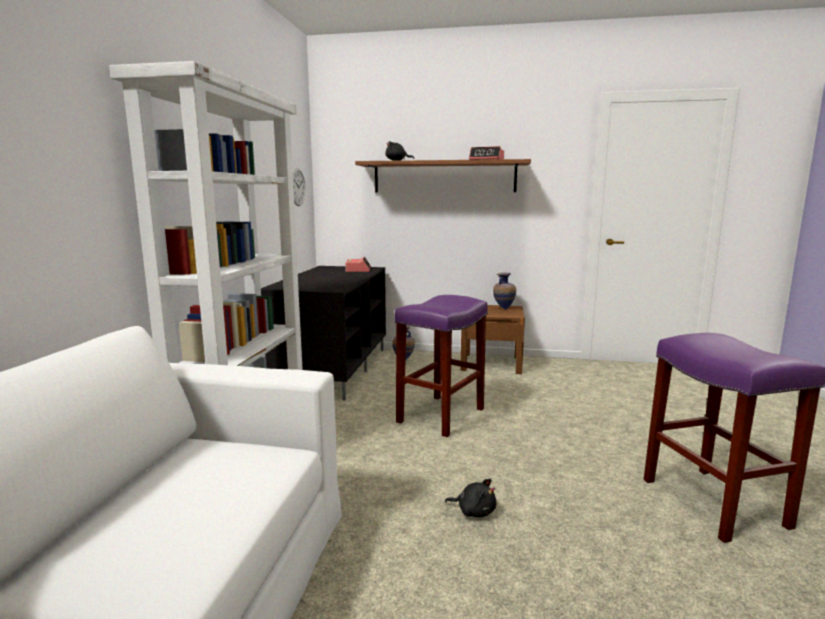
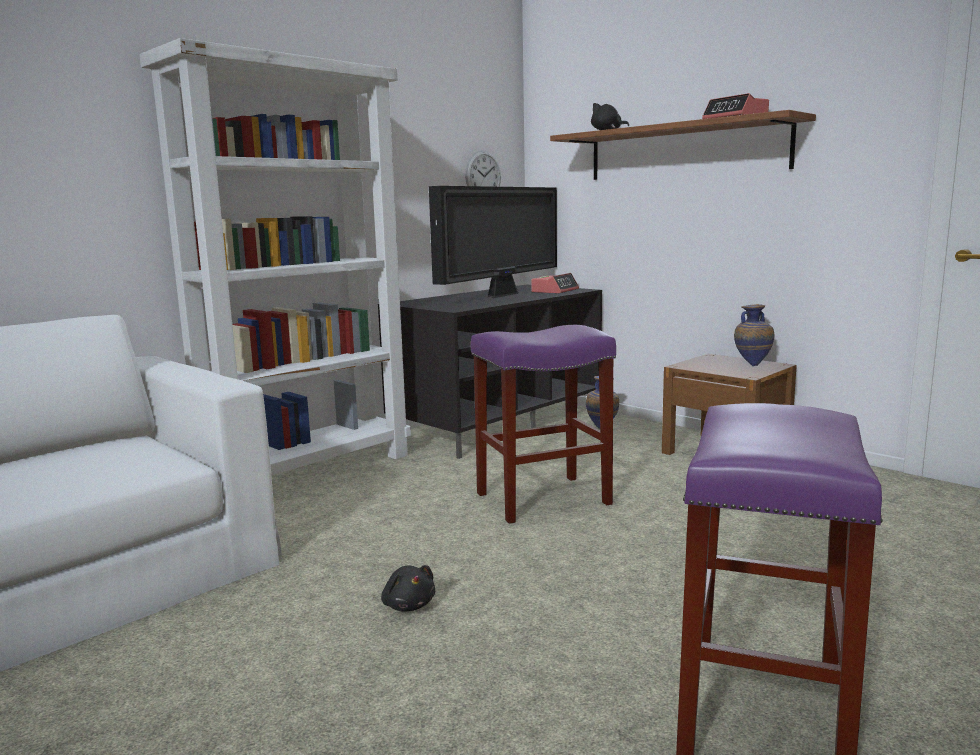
camera: 35 degrees right, 0 degrees up
none -> television [429,186,557,298]

